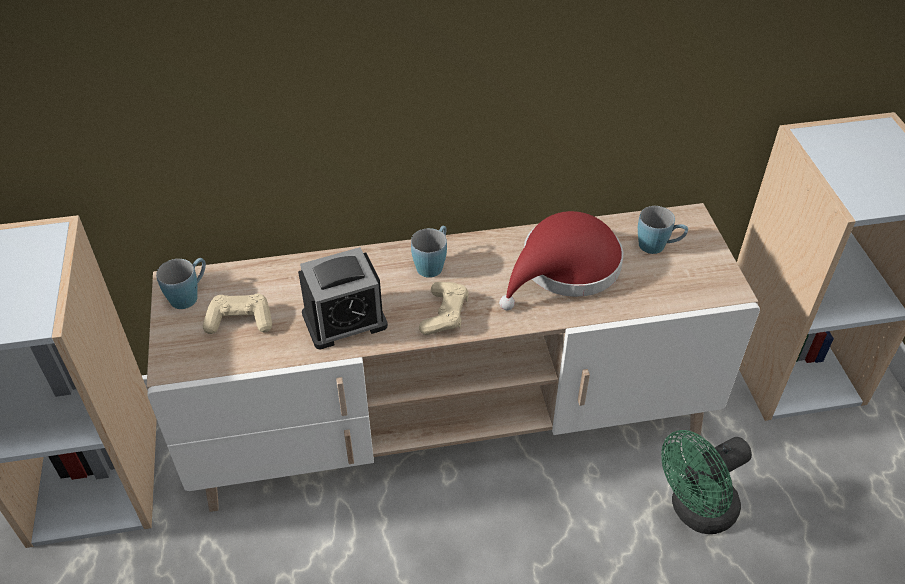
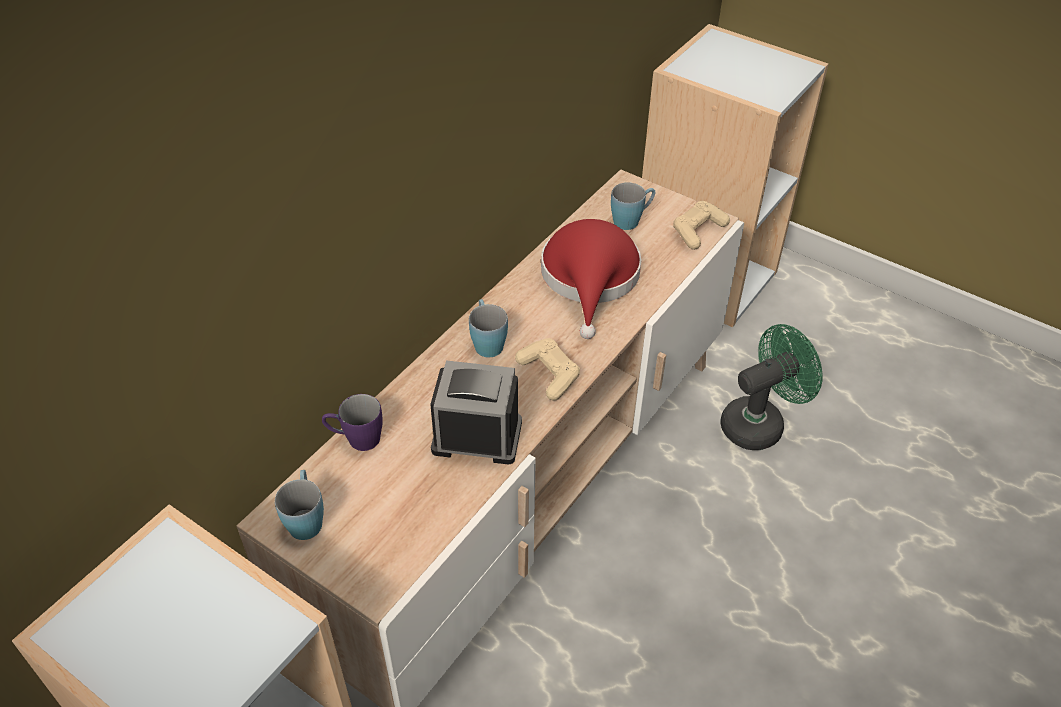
camera: 45 degrees left, 0 degrees up
beige game controller [203,294,272,334] -> beige game controller moved to [673,201,730,250]
alarm clock [298,247,388,350] -> alarm clock turned 105 degrees counterclockwise [430,360,522,465]
green fan [661,430,752,534] -> green fan turned 135 degrees counterclockwise [720,324,822,450]
none -> purple mug [322,394,383,451]

